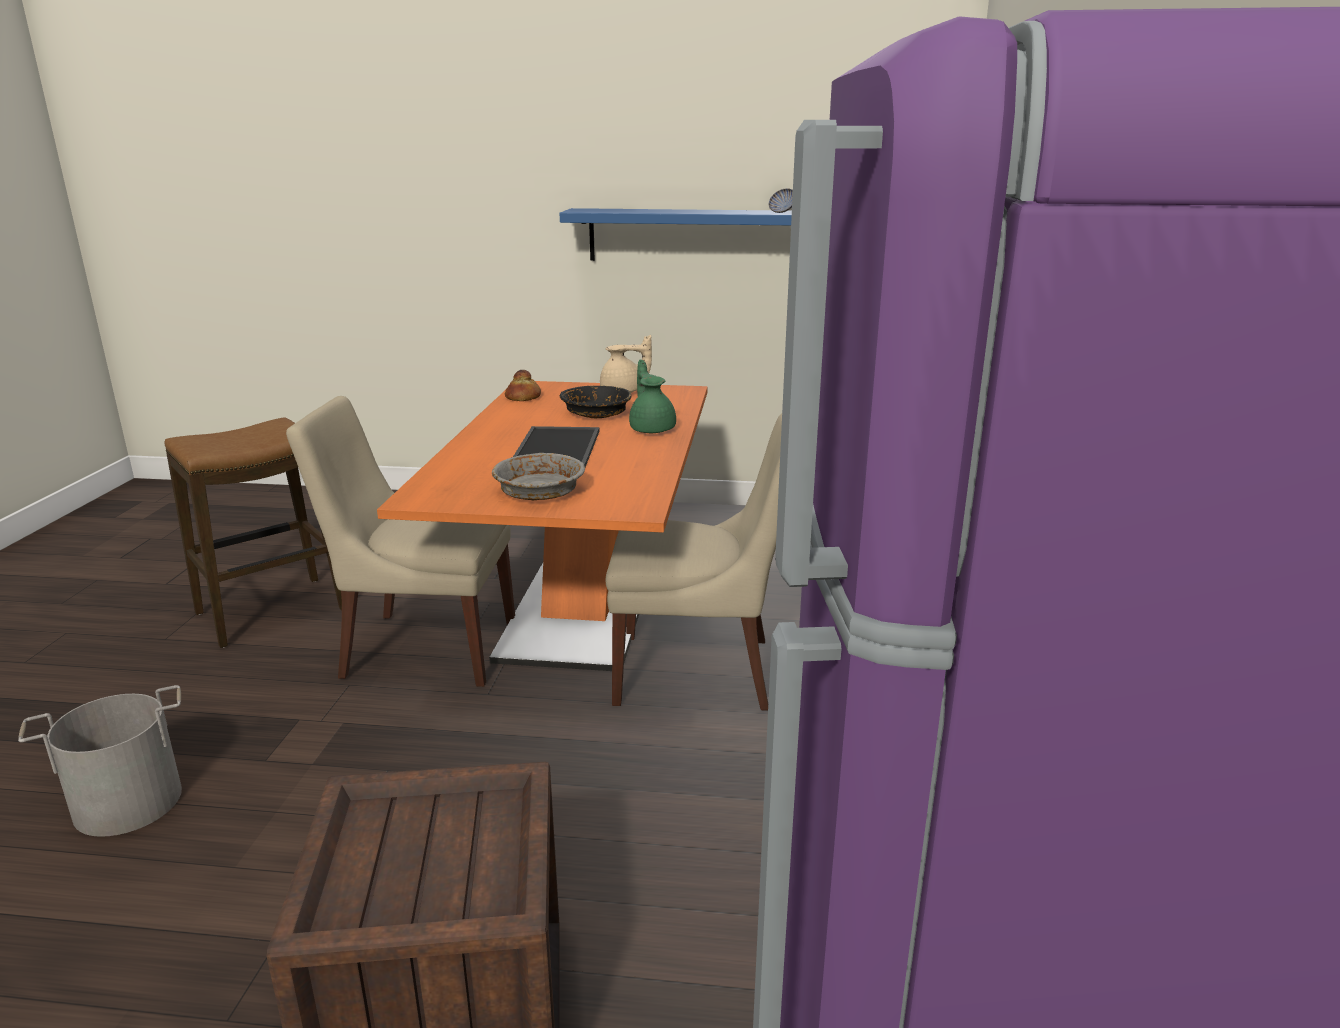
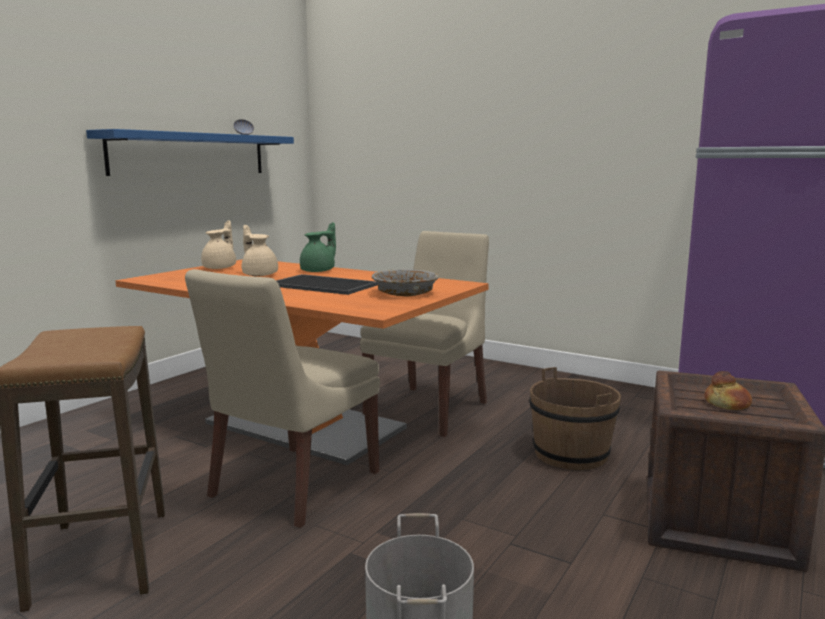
camera: 65 degrees left, 10 degrees down
bread [505,370,541,401] -> bread moved to [705,371,752,410]
black bowl [560,385,631,418] -> beige teapot [242,225,278,276]
green teapot [629,360,676,433] -> green teapot turned 120 degrees clockwise [300,222,336,272]
none -> brown bucket [530,367,621,470]

